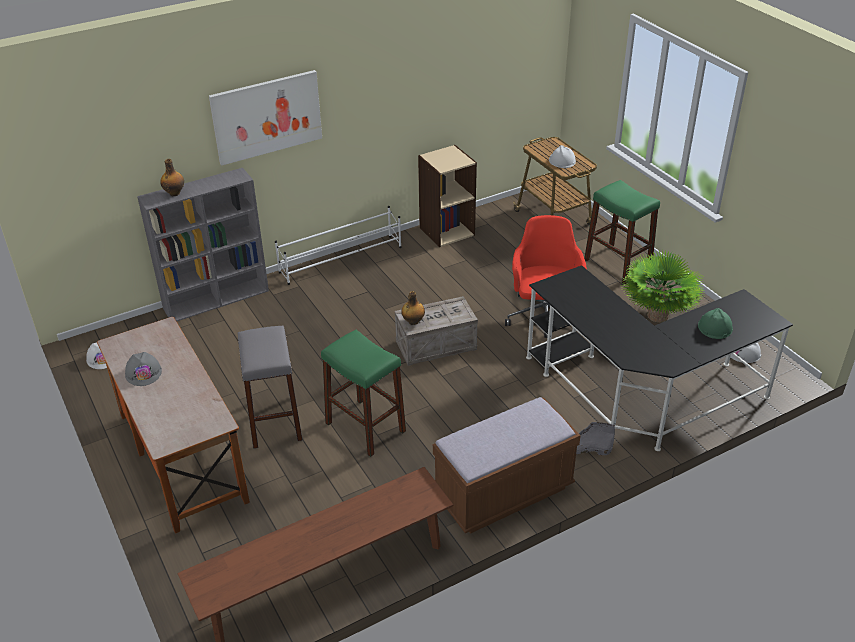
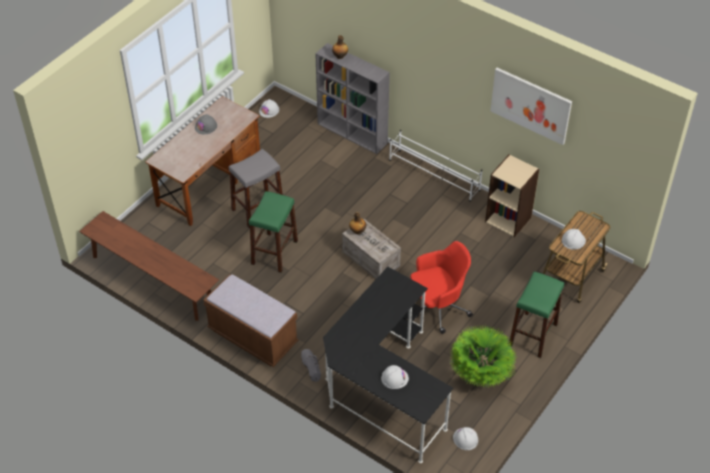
camera: 65 degrees right, 10 degrees up
picture [209,70,322,166] -> picture moved to [491,68,572,145]
green hard hat [698,308,733,339] -> white hard hat [381,365,409,389]

